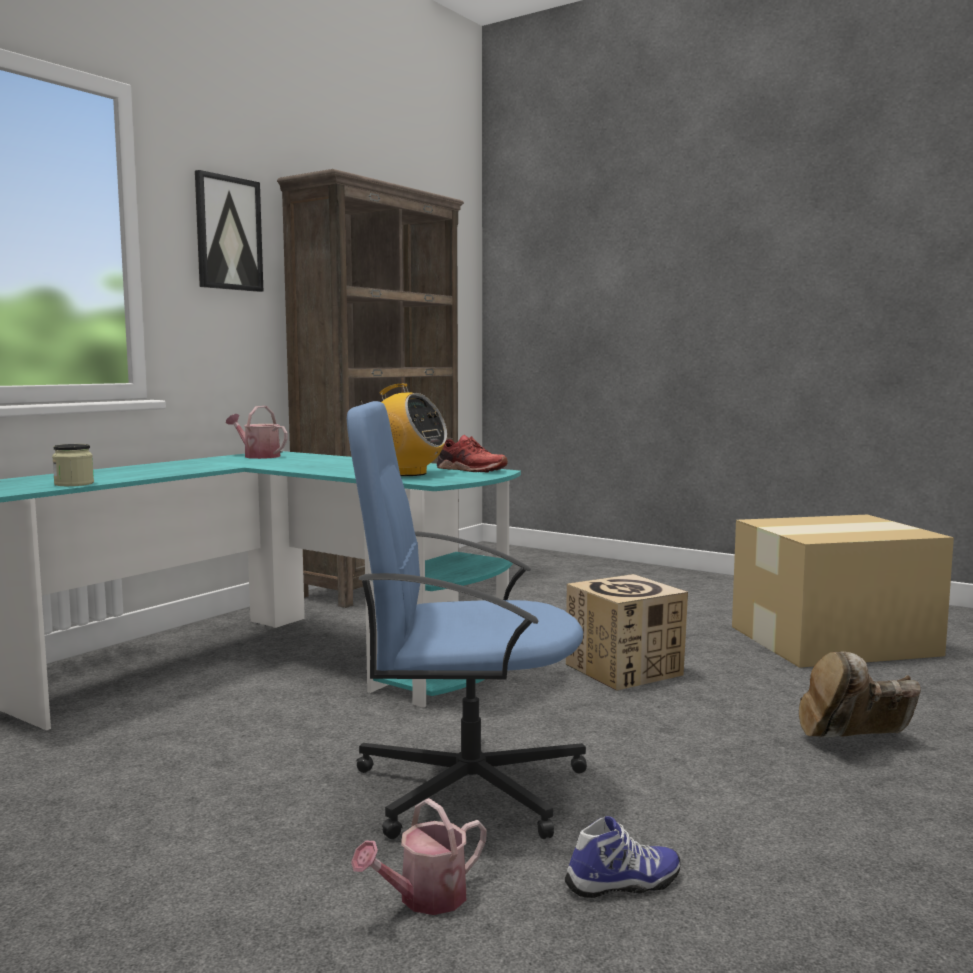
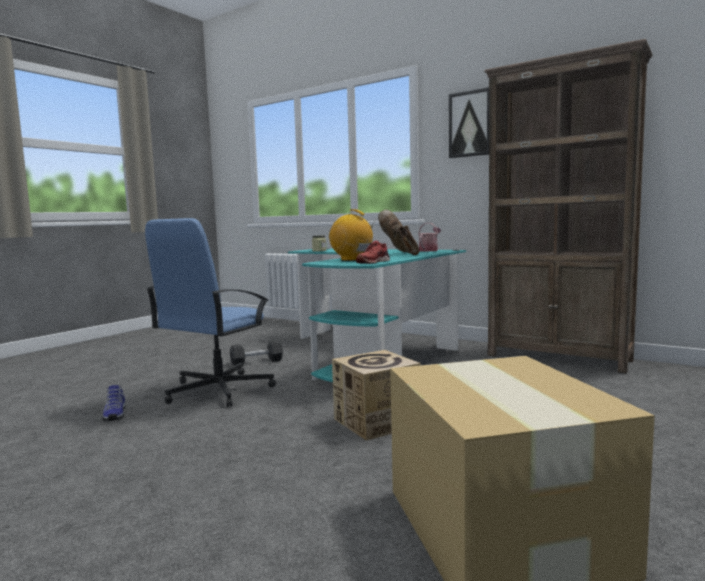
camera: 90 degrees right, 0 degrees up
blue office chair [347,401,587,839] -> blue office chair turned 150 degrees counterclockwise [145,218,276,407]
watering can [351,798,487,915] -> none
radio [360,384,447,476] -> radio turned 105 degrees clockwise [329,209,376,261]
brown boot [799,652,921,737] -> brown boot moved to [378,210,419,255]
none -> black dumbbell [230,340,283,366]

